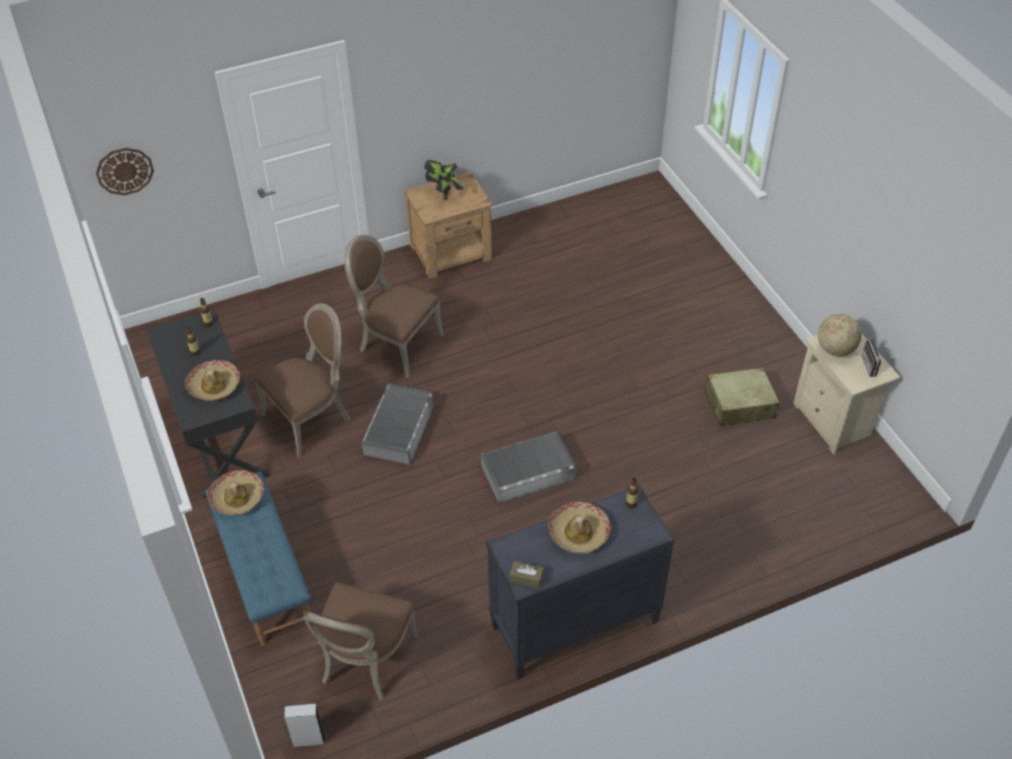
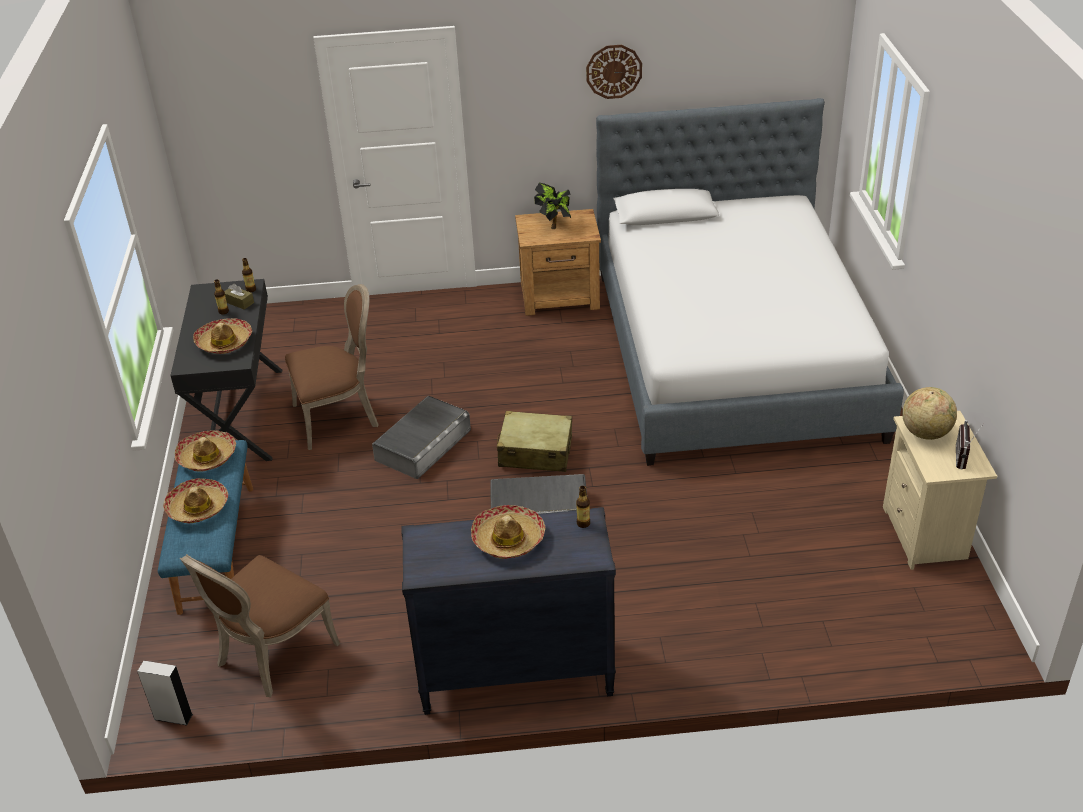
camera: 20 degrees right, 10 degrees down
wall clock [96,148,154,195] -> wall clock moved to [586,45,642,99]
brown chair [344,234,444,378] -> none
brown tissue box [510,561,544,588] -> brown tissue box moved to [224,284,254,310]
beige suitcase [704,367,780,426] -> beige suitcase moved to [497,411,572,472]
none -> hat [163,478,228,523]
none -> bed [596,98,904,466]

